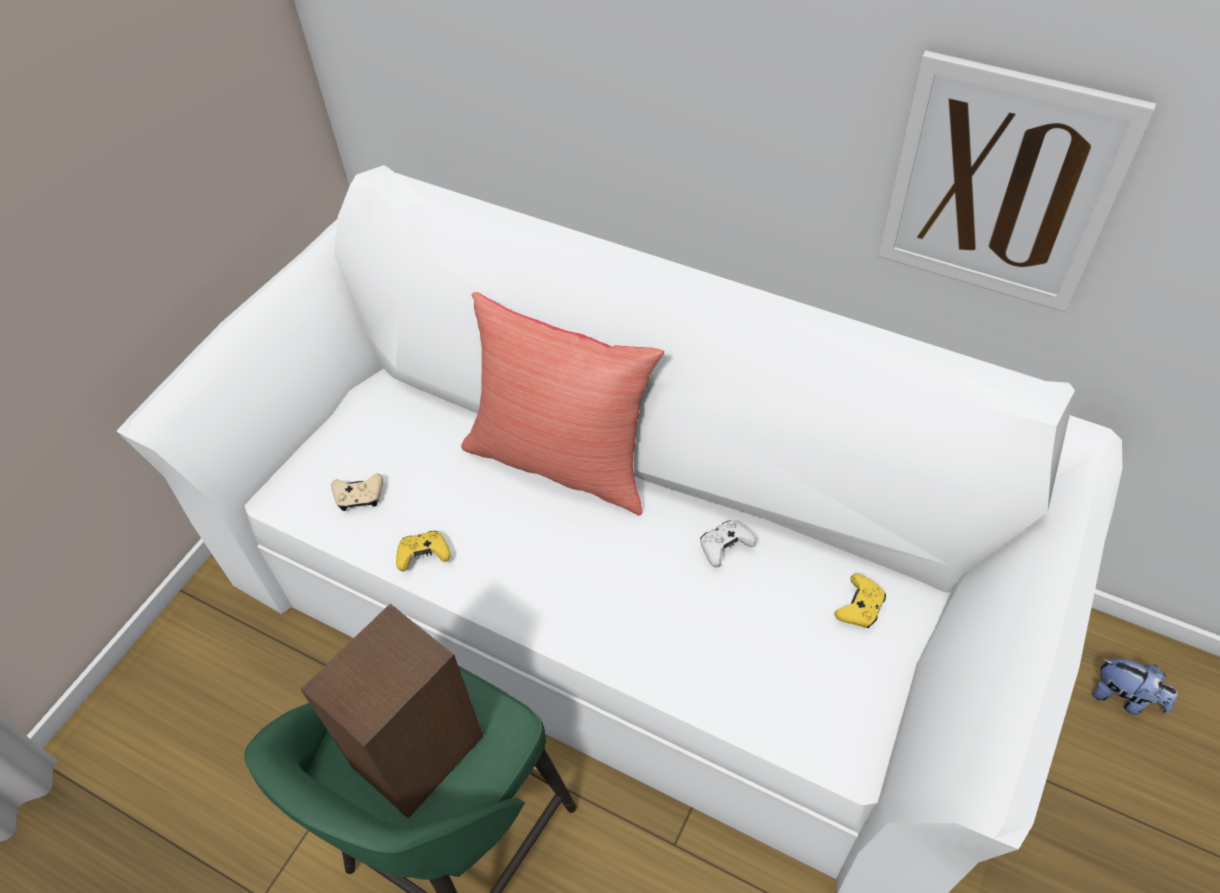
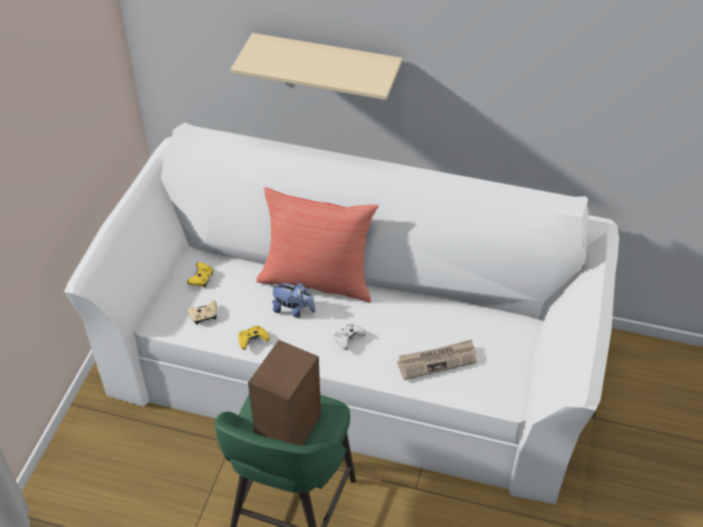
camera: 15 degrees left, 5 degrees down
white game controller [700,520,756,567] -> white game controller moved to [335,324,366,350]
yellow game controller [834,574,886,628] -> yellow game controller moved to [187,262,213,287]
picture [878,51,1156,312] -> none
plush toy [1092,659,1178,715] -> plush toy moved to [271,282,316,318]
none -> beige shelf [231,33,402,100]
none -> newspaper [397,340,477,380]

